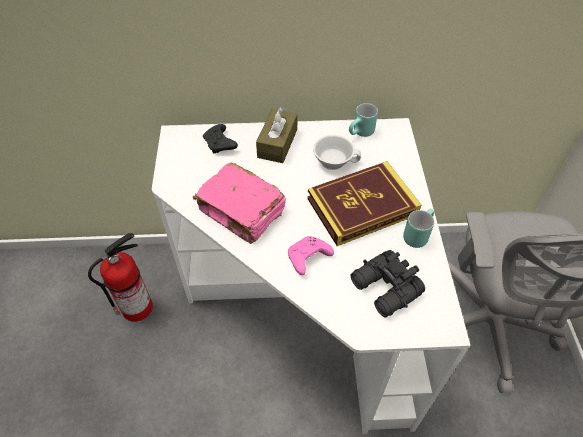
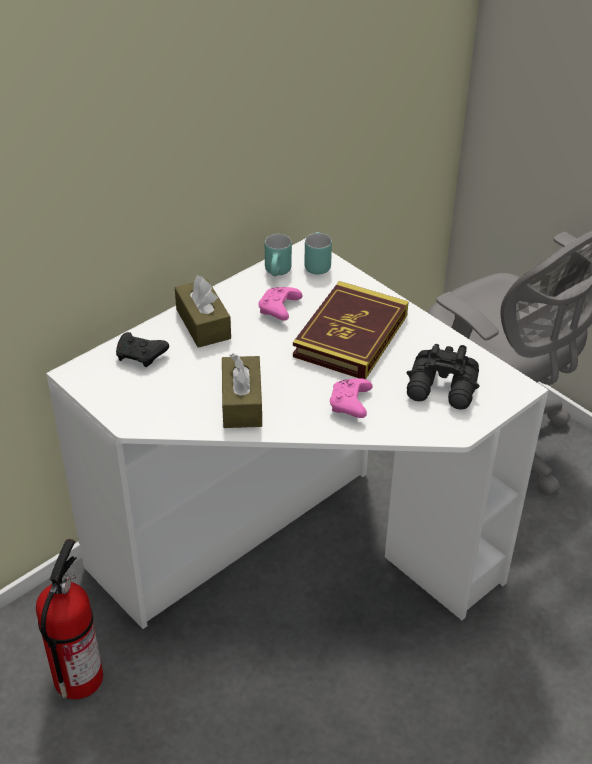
camera: 40 degrees left, 10 degrees down
pink book [193,162,286,244] -> brown tissue box [222,353,262,428]
white cup [313,135,361,170] -> pink game controller [259,287,302,321]
turquoise mug [403,209,434,248] -> turquoise mug moved to [304,232,332,275]

